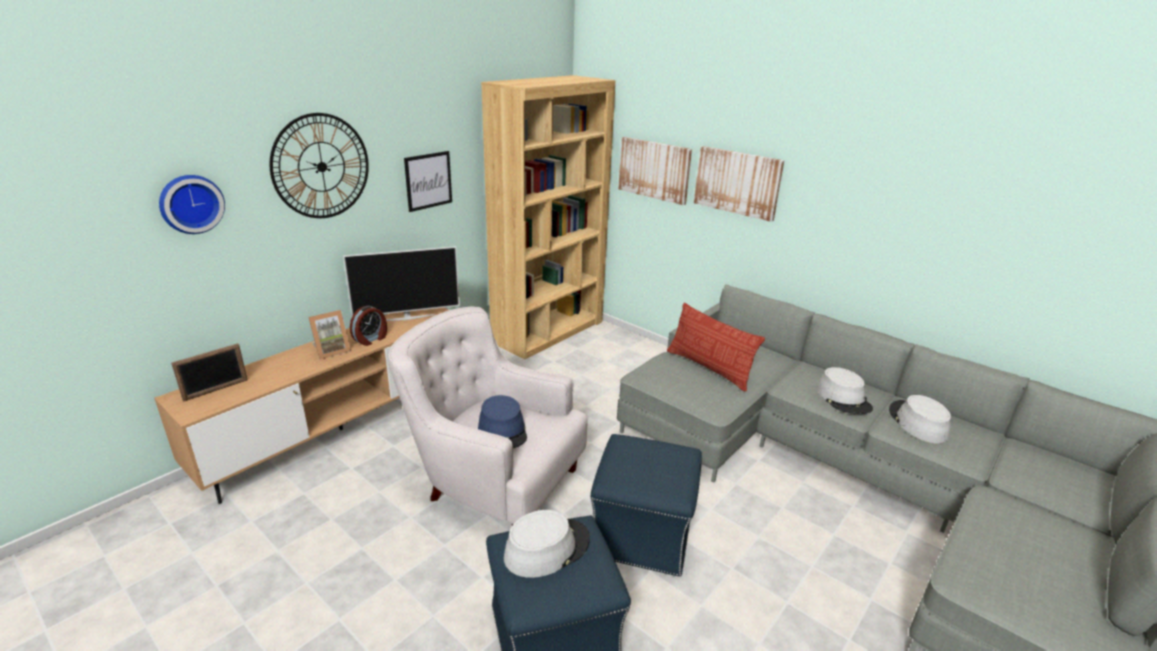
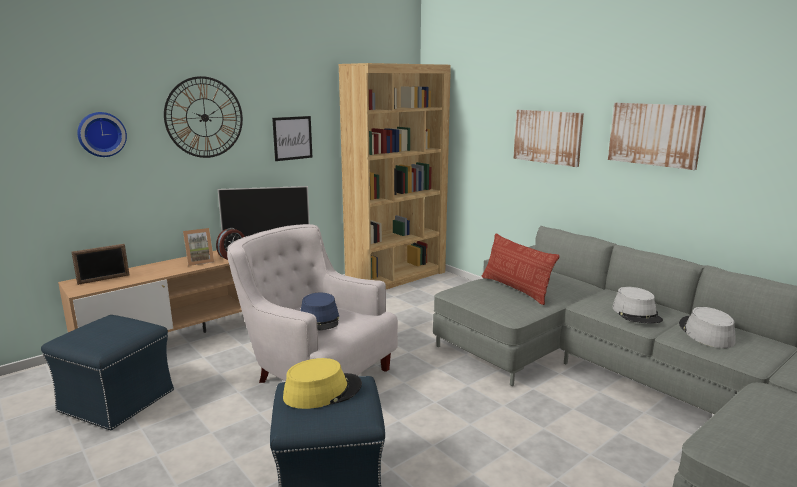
camera: 10 degrees right, 10 degrees down
grey hat [504,510,590,578] -> yellow hat [283,358,362,409]
blue ottoman [590,434,702,576] -> blue ottoman moved to [41,315,174,430]
picture [618,137,692,205] -> picture moved to [608,103,706,170]

